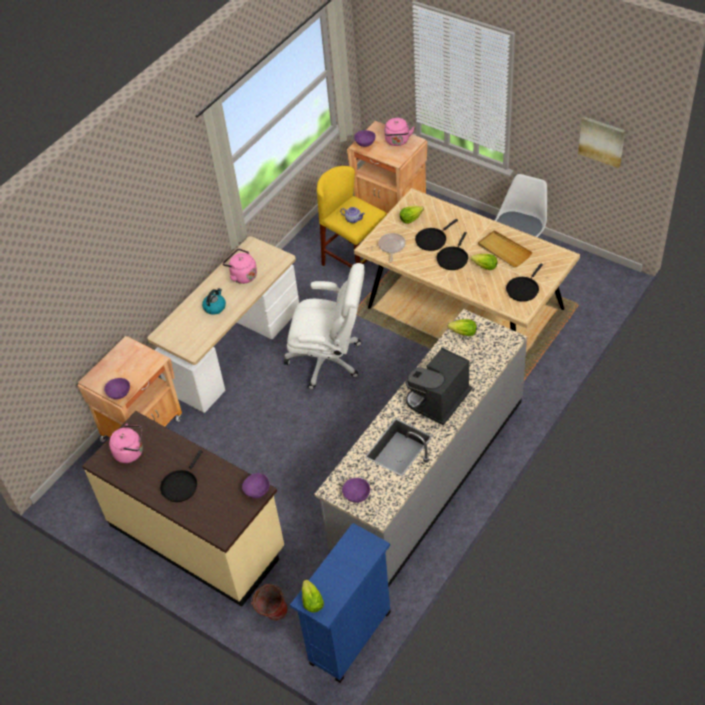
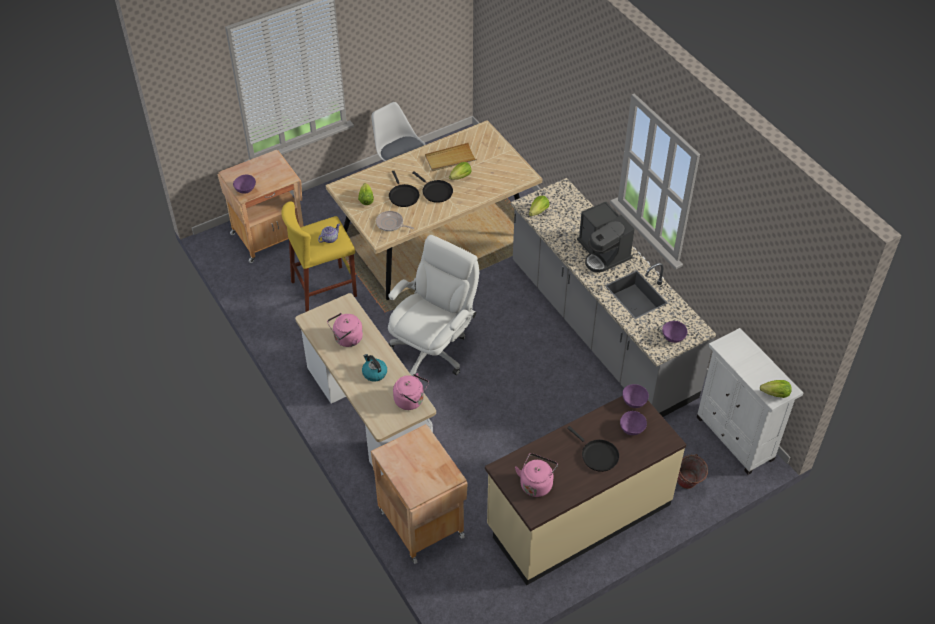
camera: 70 degrees left, 0 degrees up
purple bowl [104,378,130,399] -> purple bowl moved to [620,411,647,435]
blue cabinet [290,523,391,683] -> white cabinet [697,328,803,475]
pink kettle [384,118,414,146] -> pink kettle moved to [393,373,429,410]
black frying pan [506,263,543,302] -> none
picture [578,116,625,168] -> none

